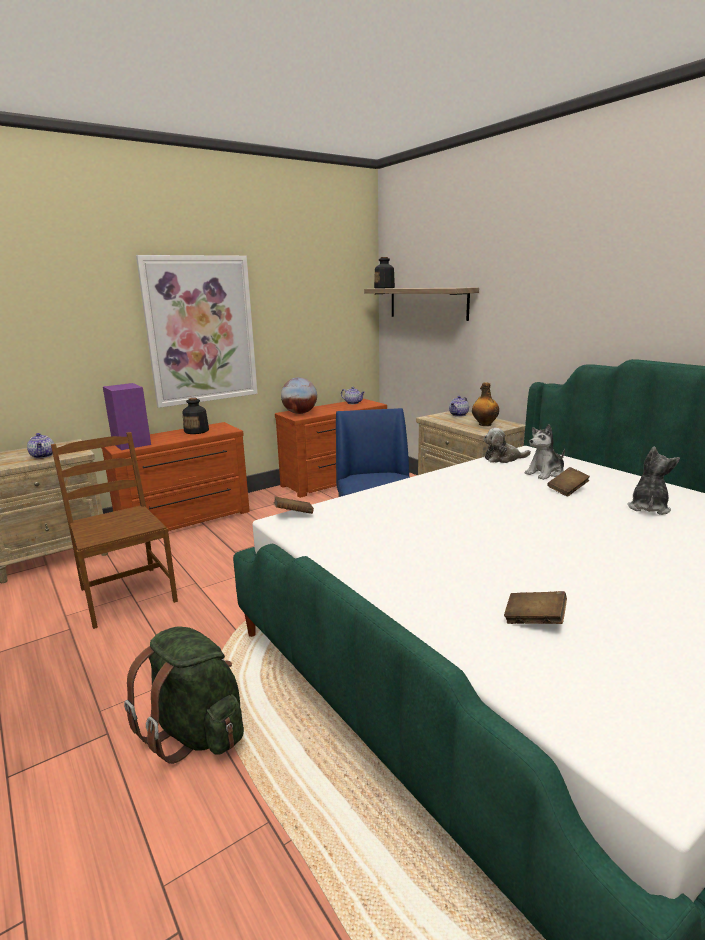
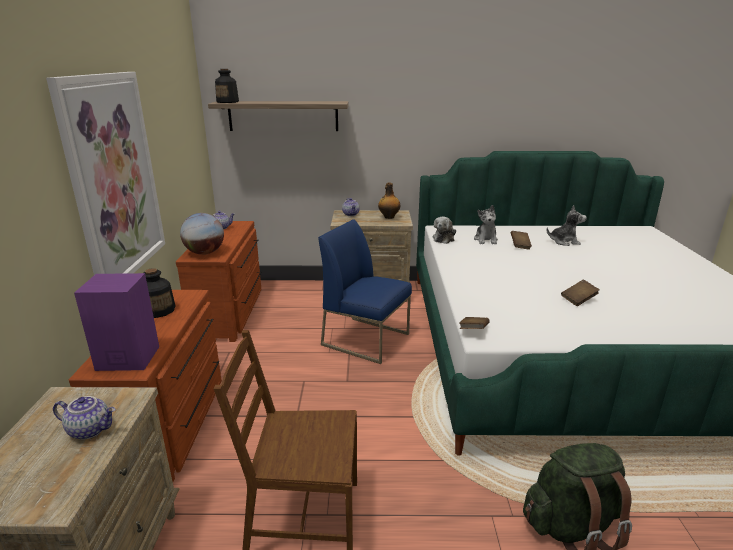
camera: 55 degrees left, 5 degrees up
brown book [504,591,567,624] -> brown book moved to [561,280,600,306]
plush toy [627,447,680,515] -> plush toy turned 120 degrees clockwise [547,205,587,246]

